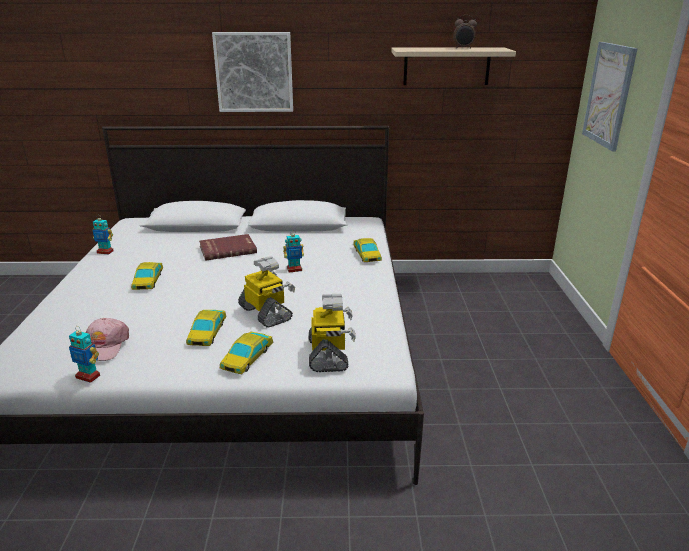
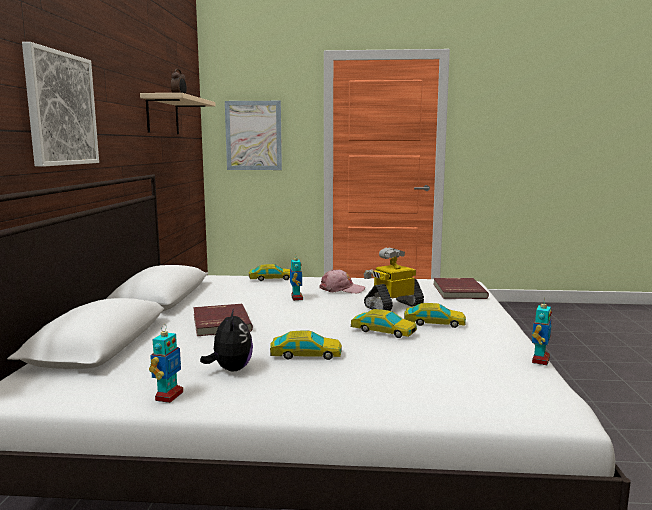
camera: 85 degrees left, 15 degrees down
pink cap [86,318,129,361] -> pink cap moved to [319,269,365,293]
toy car [220,332,273,374] -> toy car moved to [351,309,417,338]
toy robot [309,294,356,372] -> red book [433,278,489,299]
none -> plush toy [200,308,253,371]

